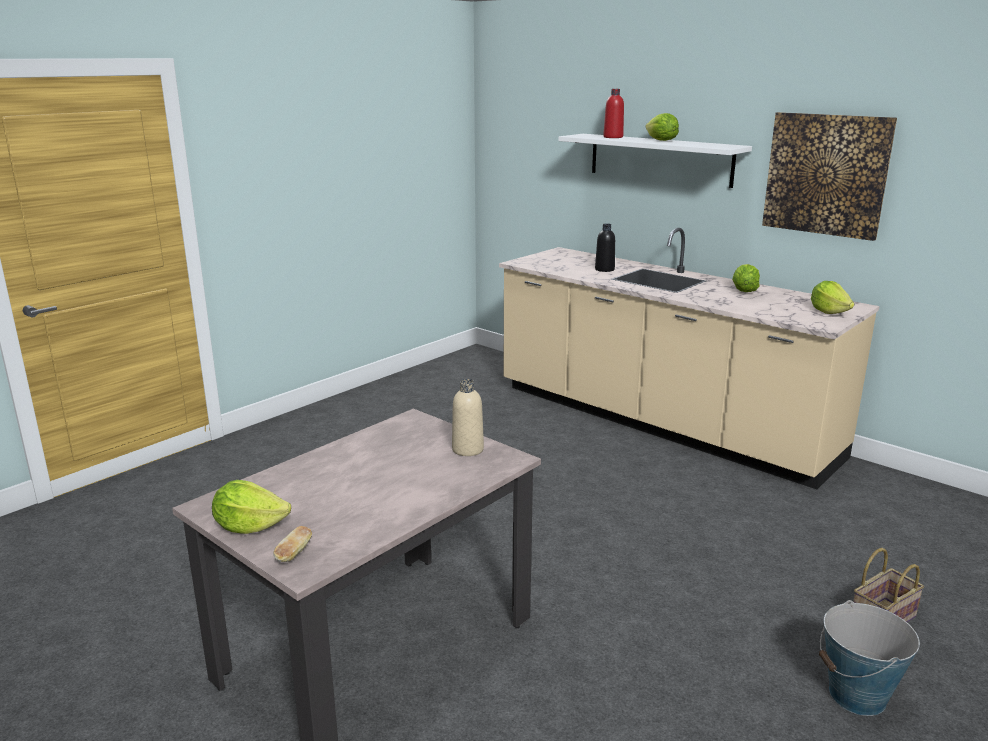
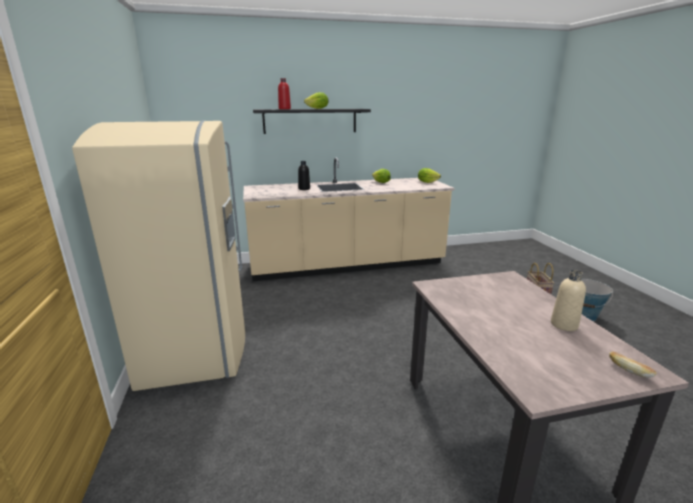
camera: 55 degrees left, 0 degrees up
lettuce [212,480,291,534] -> none
beige bottle [452,379,484,456] -> beige bottle moved to [551,270,586,331]
white shelf [558,134,752,188] -> black shelf [253,109,371,134]
picture [762,112,897,241] -> none
none -> beige fridge [72,120,245,392]

